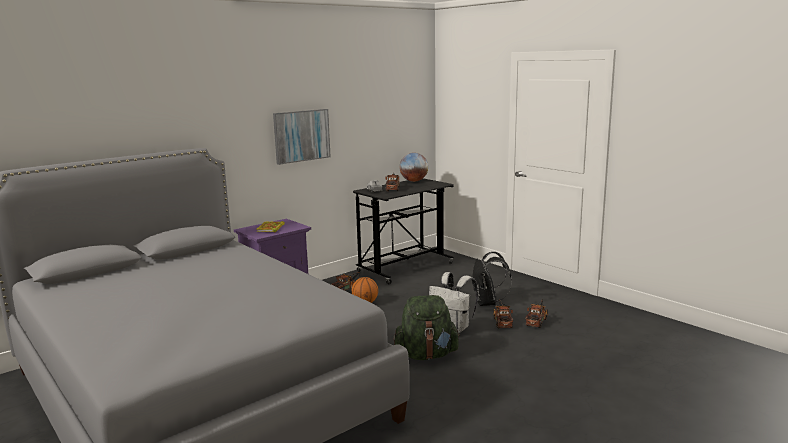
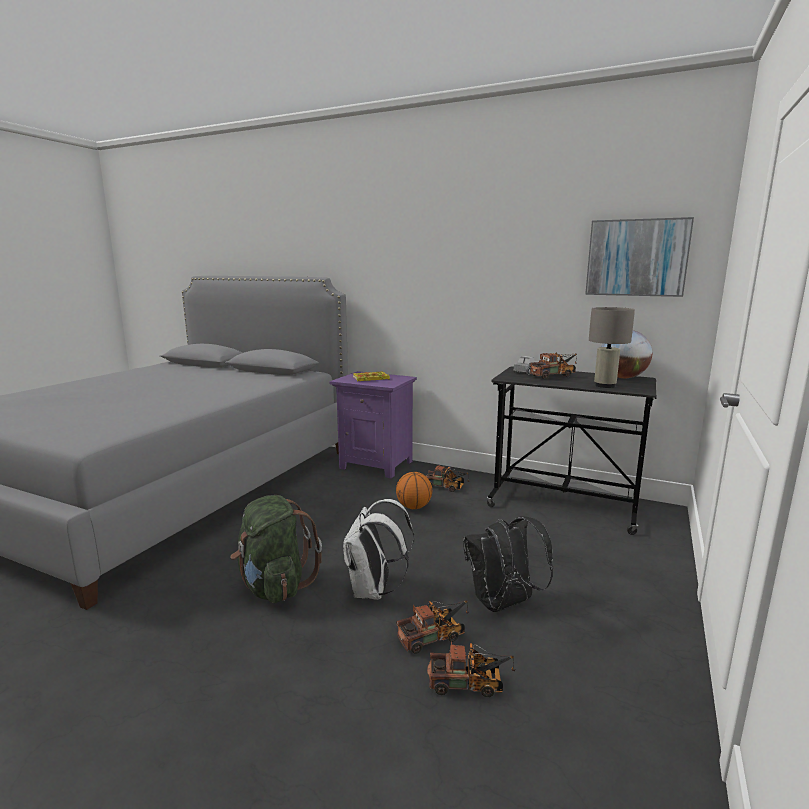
camera: 65 degrees right, 0 degrees up
picture [273,109,331,165] -> picture moved to [585,217,694,297]
none -> grey table lamp [589,307,635,388]

